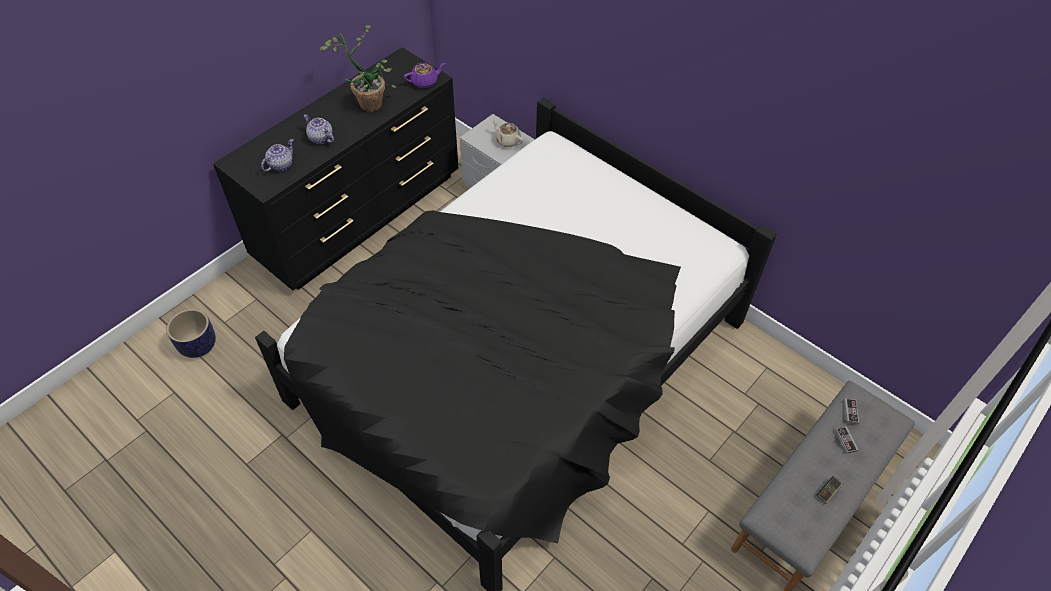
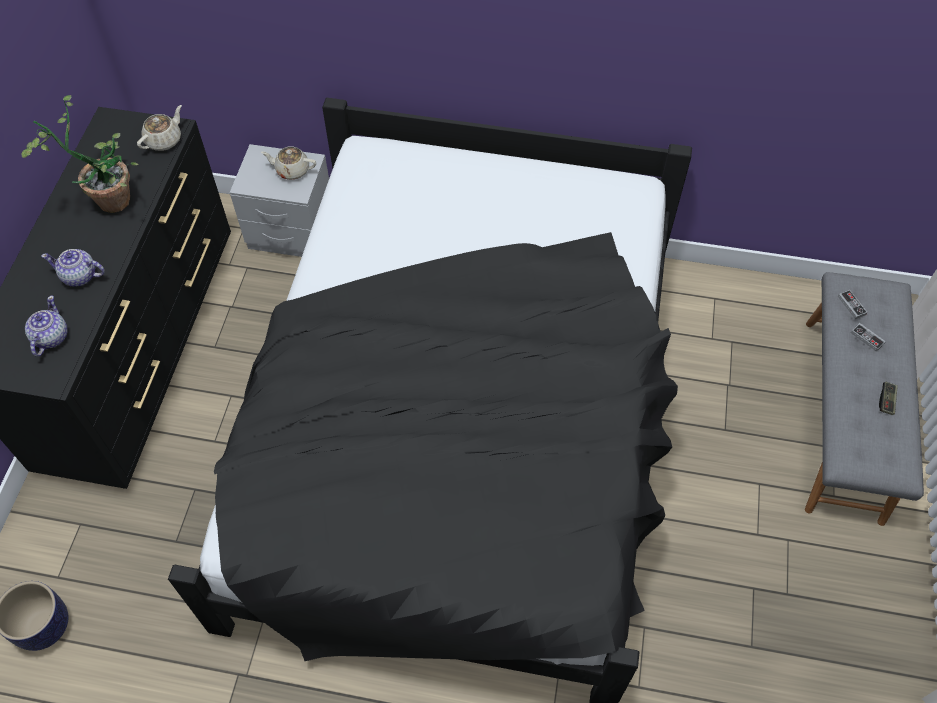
camera: 30 degrees left, 5 degrees up
purple teapot [404,62,445,88] -> beige teapot [137,105,182,151]

